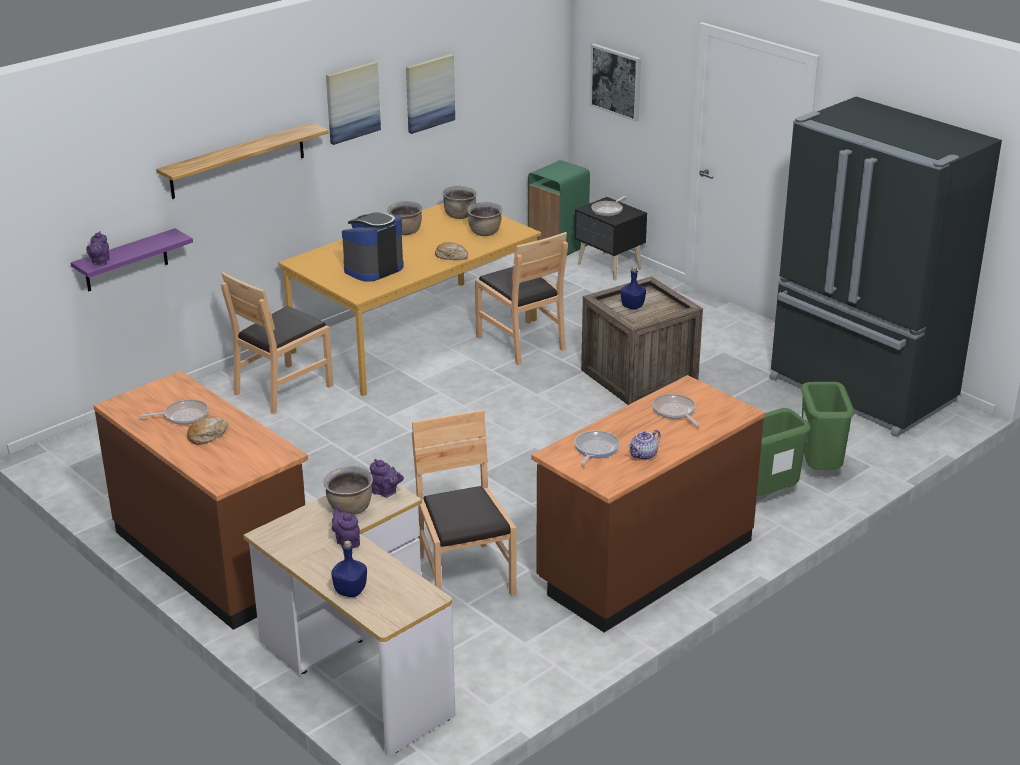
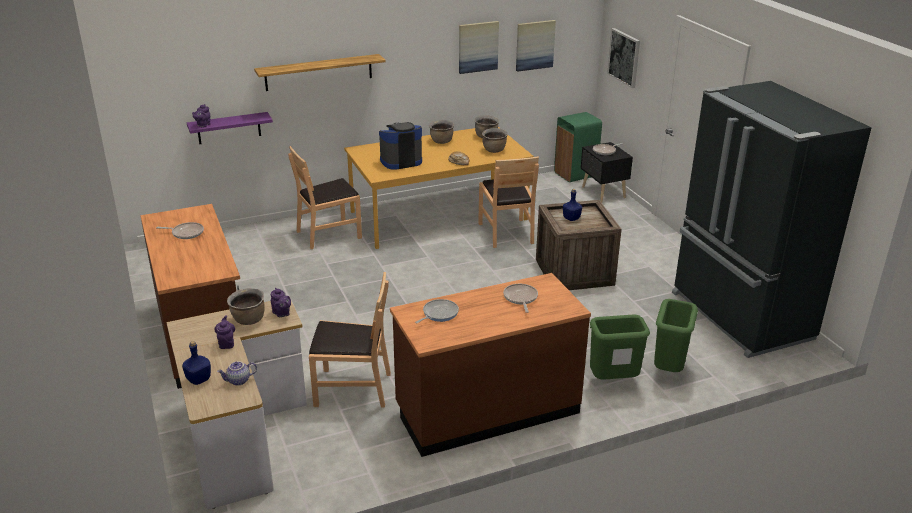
camera: 20 degrees right, 0 degrees up
bread [187,416,228,445] -> none
picture [326,61,381,145] -> picture moved to [516,20,556,72]
brown chair [412,410,517,596] -> brown chair turned 90 degrees clockwise [309,272,391,408]
teapot [628,430,661,460] -> teapot moved to [217,361,257,386]

